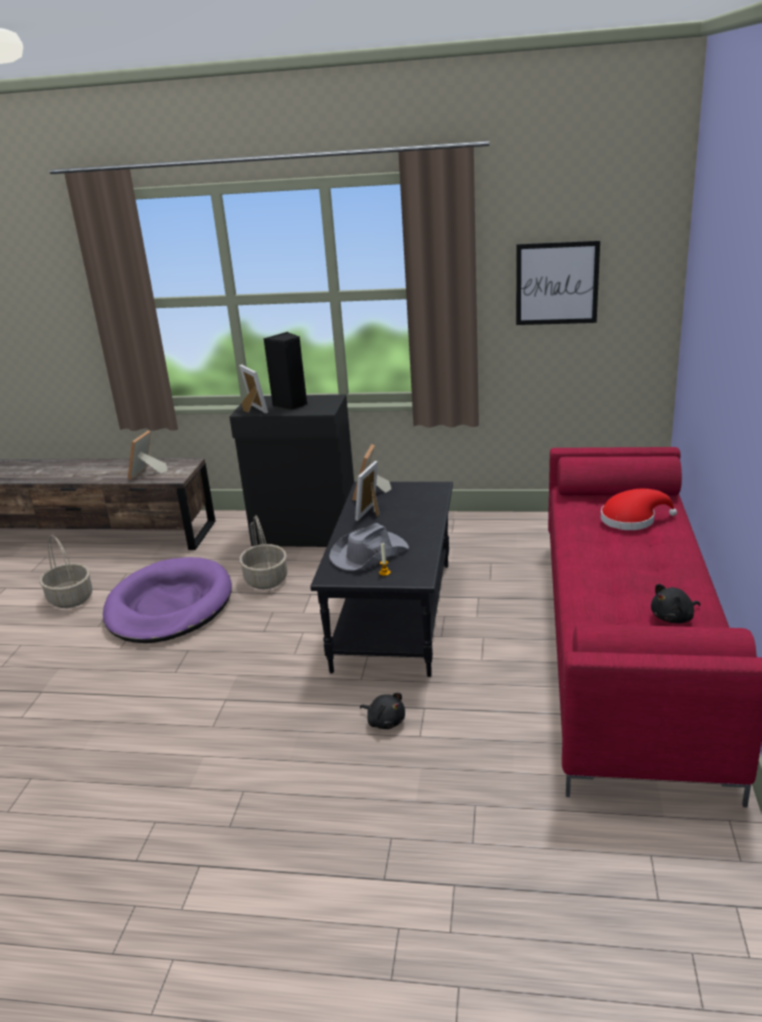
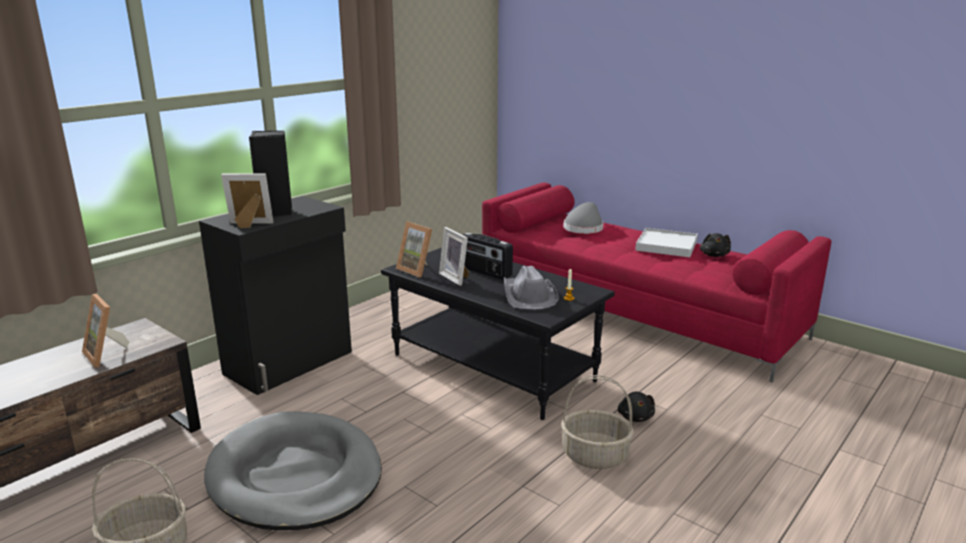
camera: 60 degrees left, 5 degrees down
purple dog bed [103,557,232,643] -> grey dog bed [204,411,382,530]
basket [239,515,287,589] -> basket moved to [561,375,634,469]
black plush toy [360,693,405,729] -> black plush toy turned 105 degrees clockwise [618,391,655,422]
picture [516,240,600,325] -> none
red hat [601,489,677,530] -> grey hat [563,202,603,234]
none -> radio [462,233,513,280]
none -> white tray [635,228,698,257]

